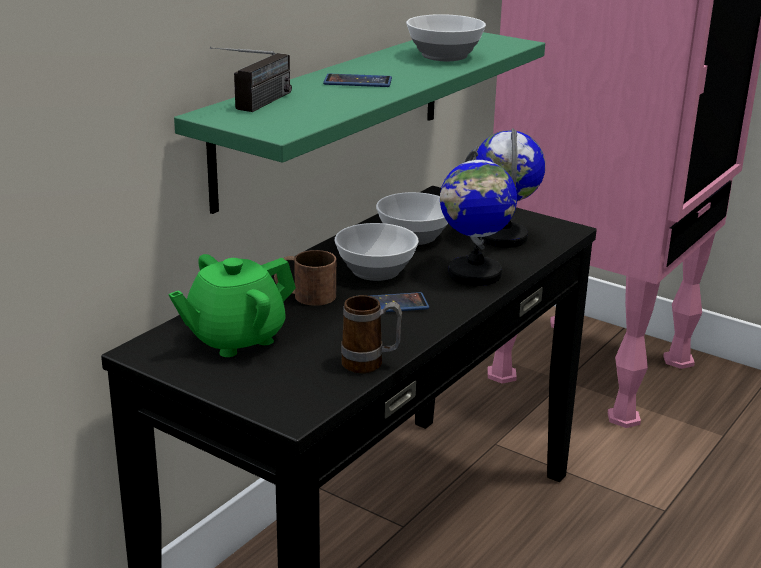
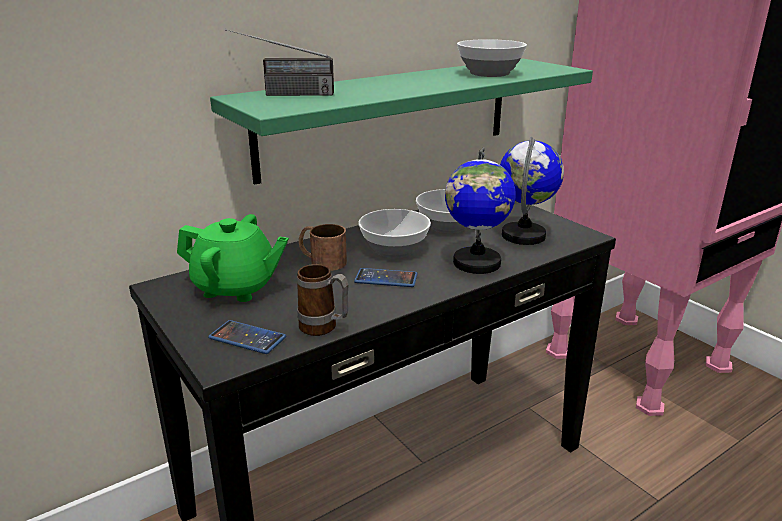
camera: 20 degrees right, 0 degrees up
green teapot [168,254,296,357] -> green teapot turned 150 degrees counterclockwise [177,214,289,302]
radio [210,47,292,112] -> radio turned 45 degrees clockwise [225,29,334,96]
phone [323,74,392,87] -> phone moved to [208,320,286,354]

